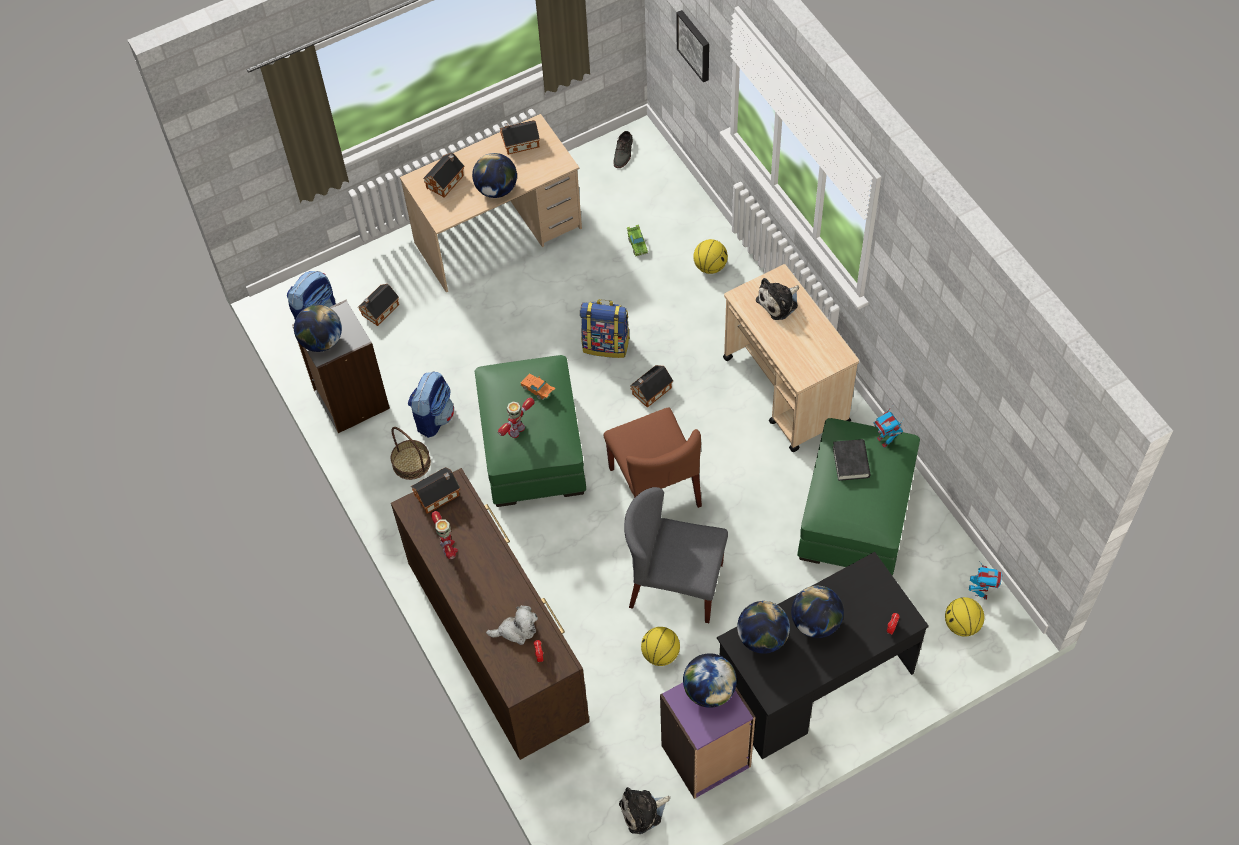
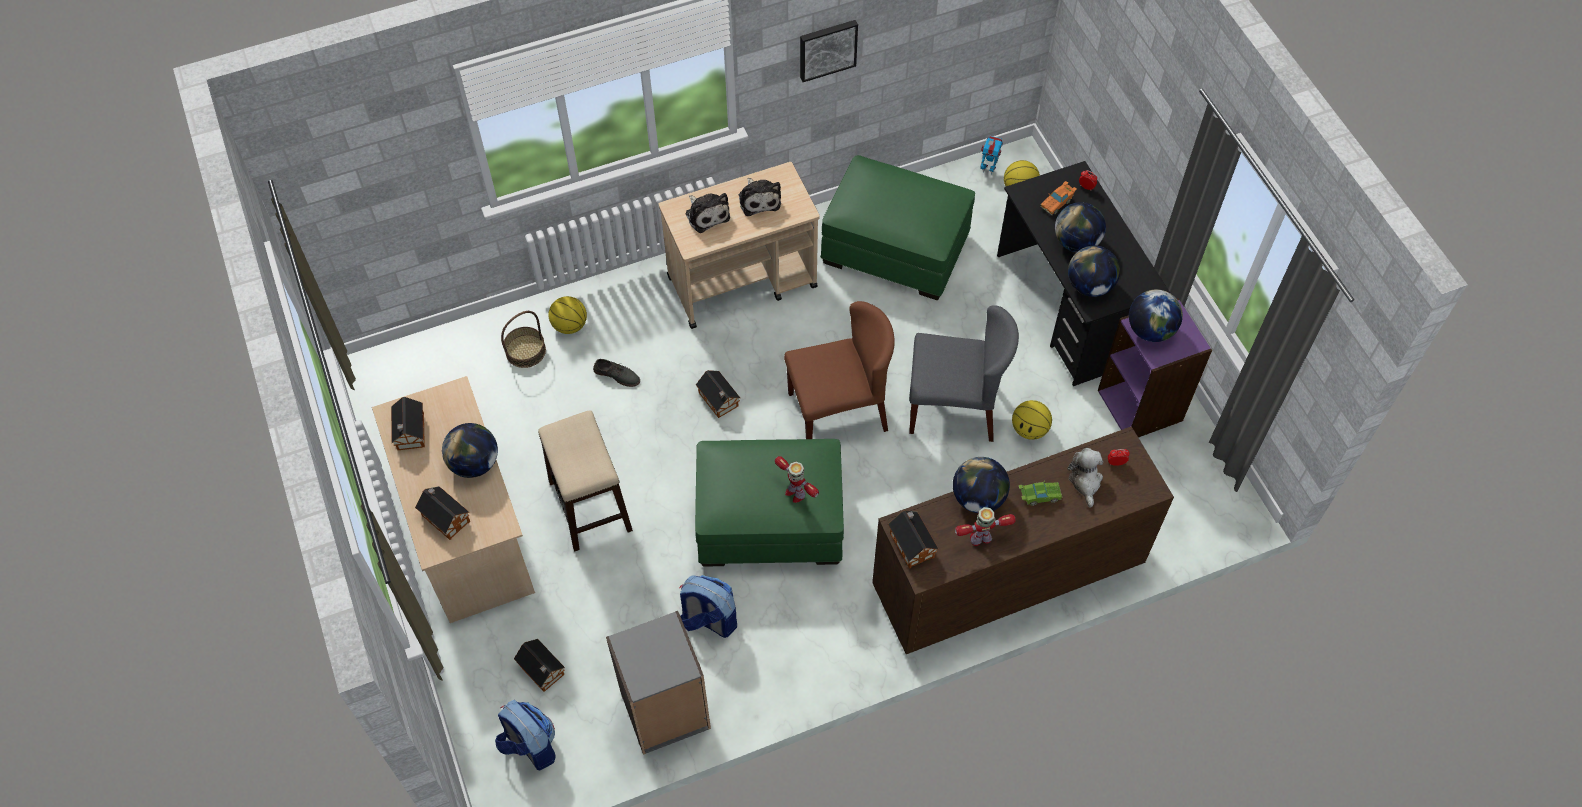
camera: 85 degrees left, 0 degrees up
globe [294,305,342,352] -> globe moved to [953,457,1010,513]
basket [391,427,431,480] -> basket moved to [501,311,546,368]
orange toy car [520,373,555,400] -> orange toy car moved to [1040,181,1077,215]
backpack [580,299,630,358] -> none
grey shoe [613,131,633,168] -> grey shoe moved to [593,359,640,387]
plush toy [619,787,670,834] -> plush toy moved to [739,178,781,216]
grey chair [624,487,728,623] -> grey chair turned 105 degrees counterclockwise [909,305,1019,442]
green toy car [627,224,648,257] -> green toy car moved to [1019,480,1063,506]
picture [676,10,709,82] -> picture moved to [800,20,858,82]
black book [833,439,871,481] -> none
toy robot [873,406,904,448] -> none
none -> stool [538,410,633,551]

